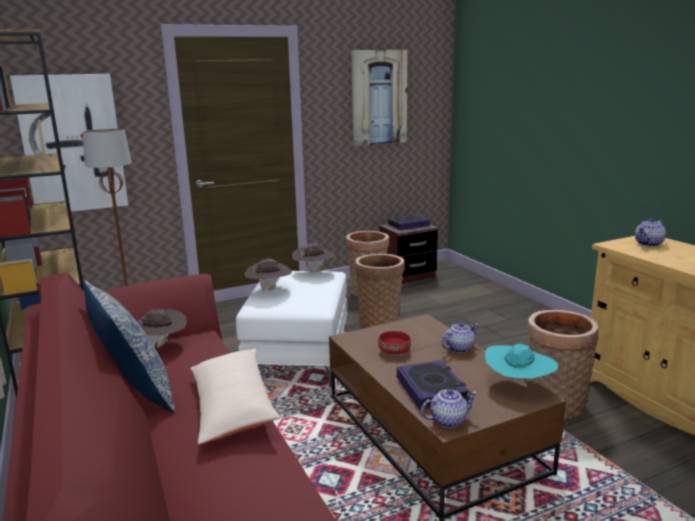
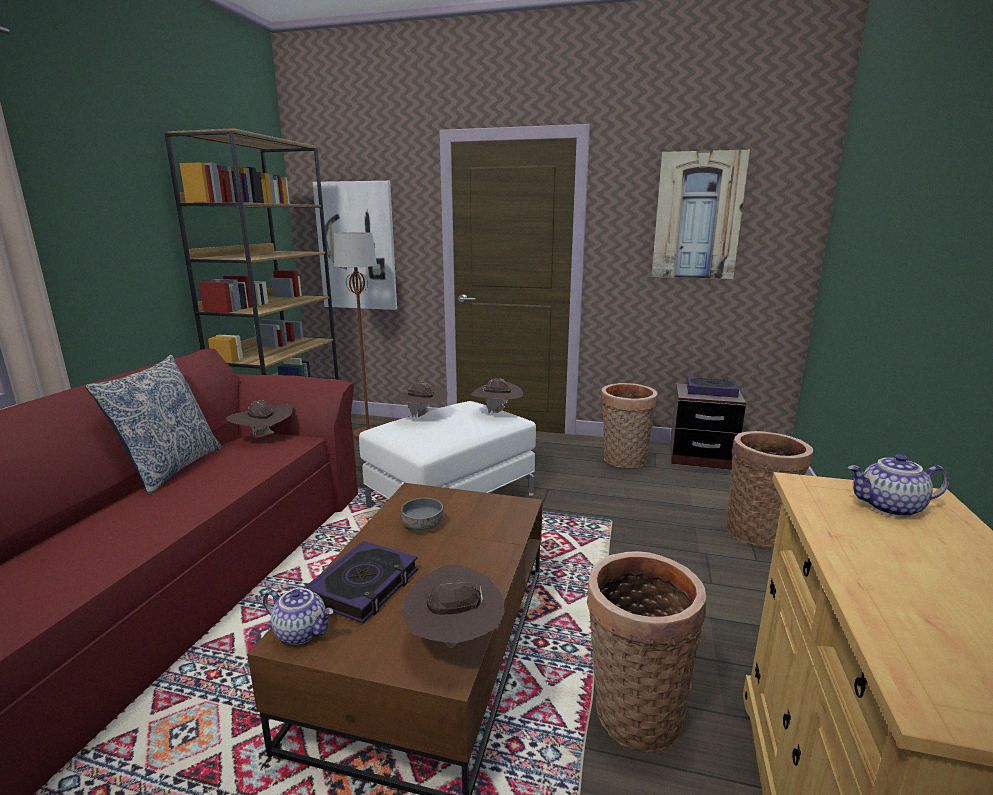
camera: 40 degrees right, 0 degrees up
beige pillow [190,348,280,444] -> none
basket [355,254,405,329] -> basket moved to [726,431,813,547]
red bowl [378,331,411,354] -> grey bowl [401,498,444,531]
teapot [441,322,479,353] -> none
turquoise hat [485,344,558,387] -> brown hat [402,564,505,648]

